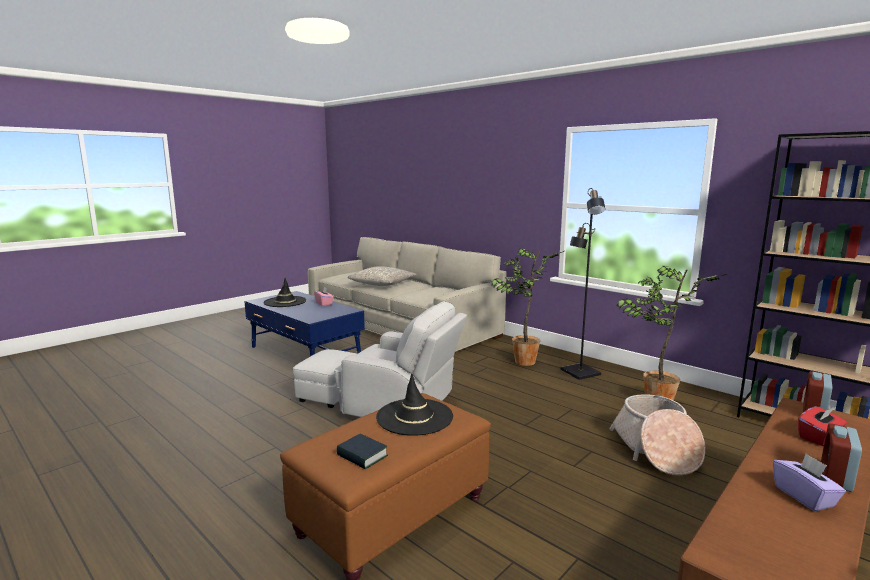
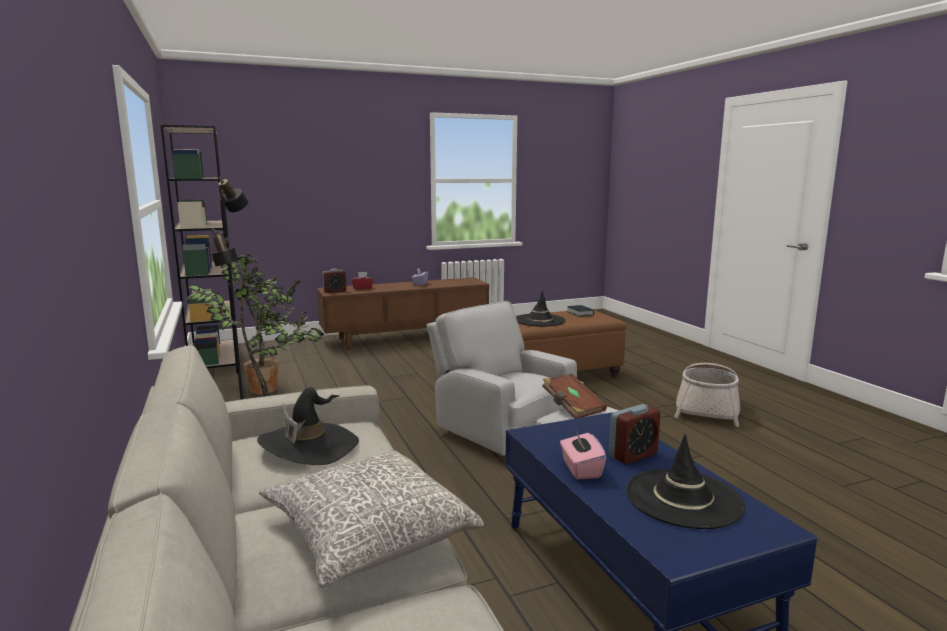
camera: 155 degrees left, 0 degrees up
basket [609,394,705,475] -> basket moved to [674,363,740,427]
alarm clock [821,423,862,492] -> alarm clock moved to [609,404,661,464]
none -> black hat [257,387,359,465]
none -> brown book [542,374,607,419]

